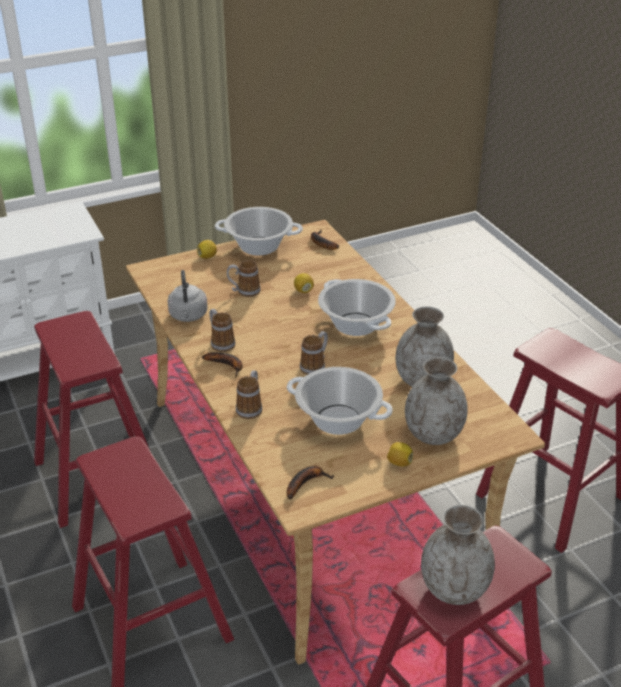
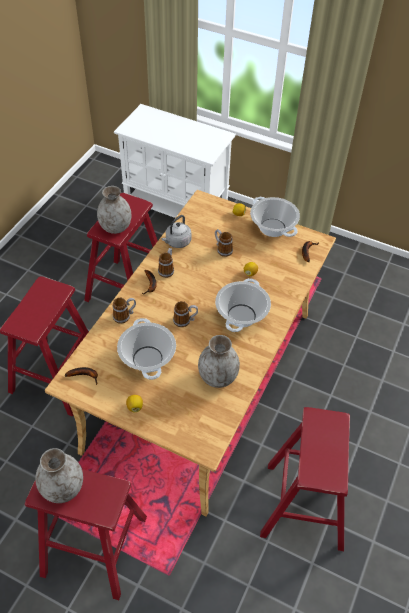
camera: 50 degrees right, 15 degrees up
grey vase [405,357,468,445] -> grey vase moved to [97,186,131,234]

